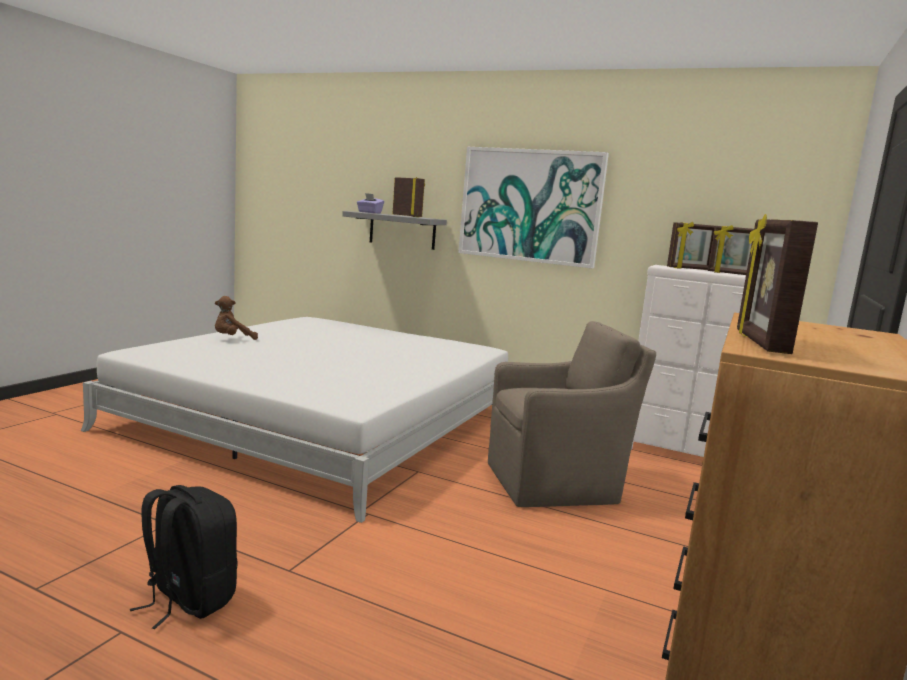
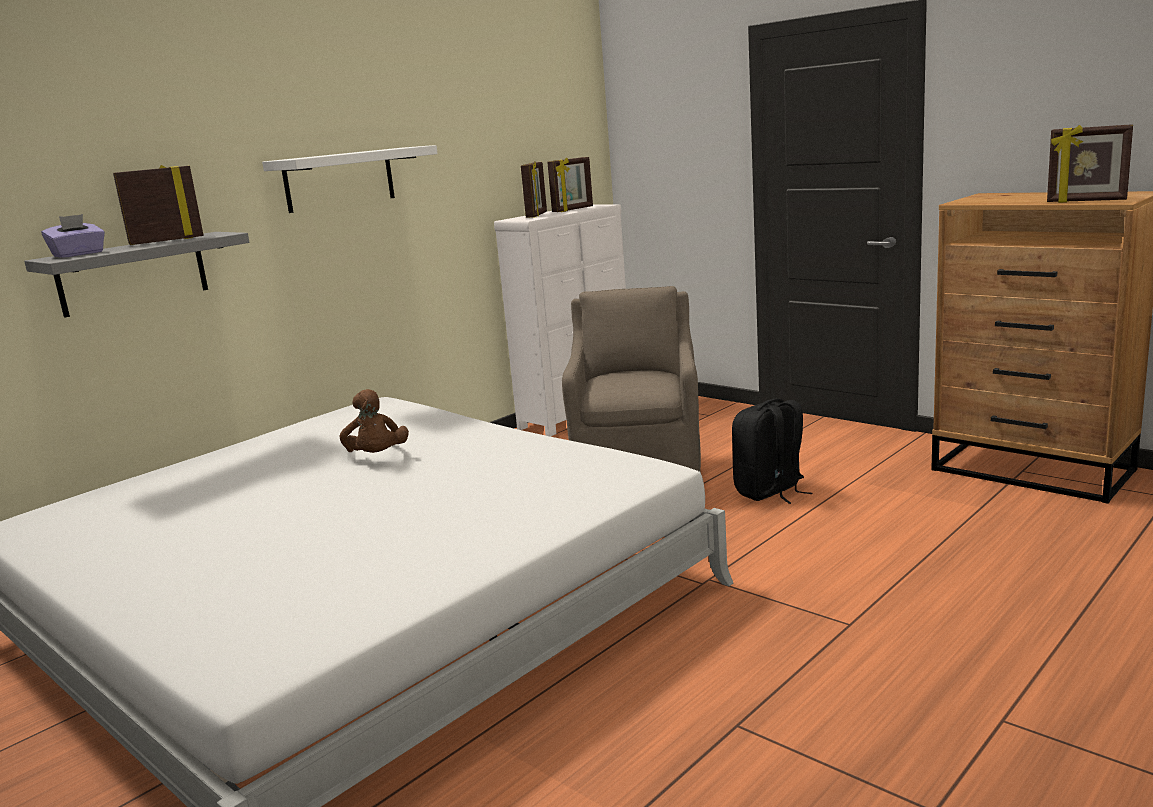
camera: 70 degrees left, 5 degrees up
black backpack [130,485,238,629] -> black backpack moved to [732,399,813,504]
brown plush toy [215,296,258,340] -> brown plush toy moved to [340,389,409,453]
picture [458,147,609,269] -> white shelf [262,145,438,213]

